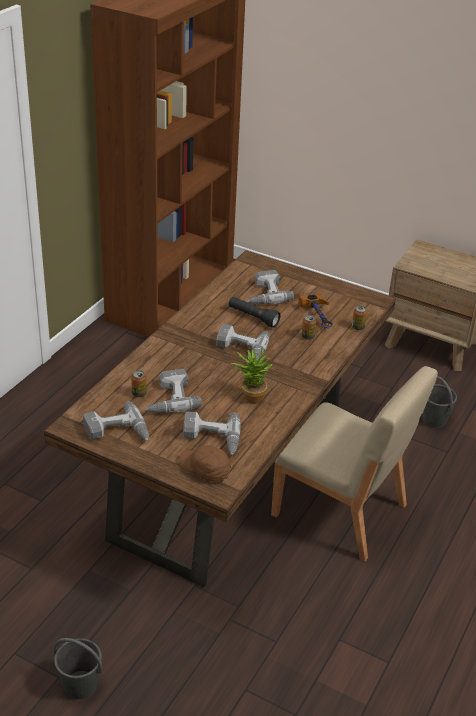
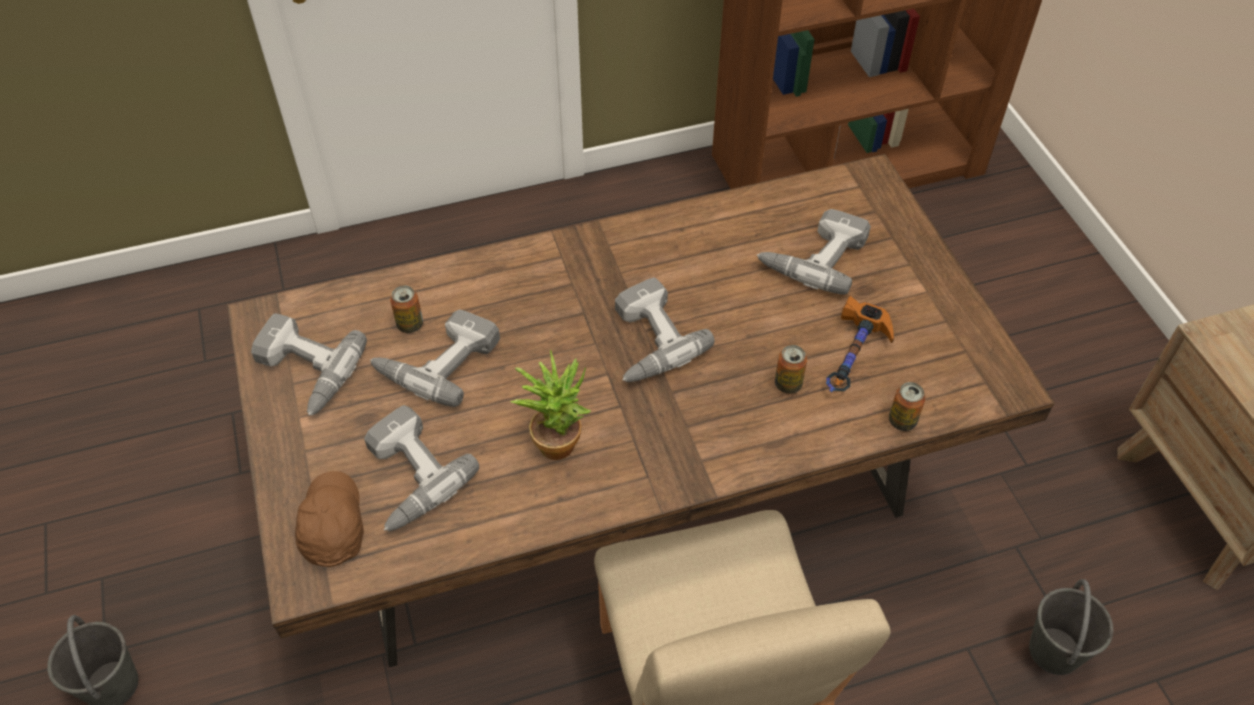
camera: 45 degrees right, 15 degrees up
black flashlight [229,297,280,327] -> none

